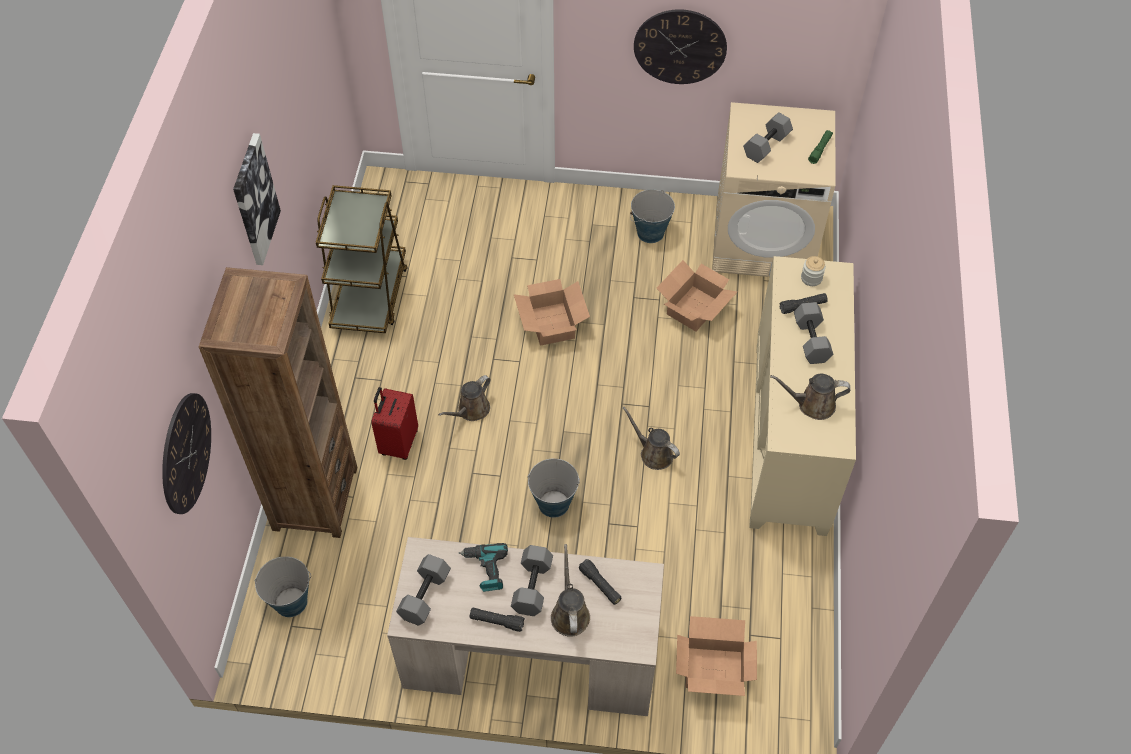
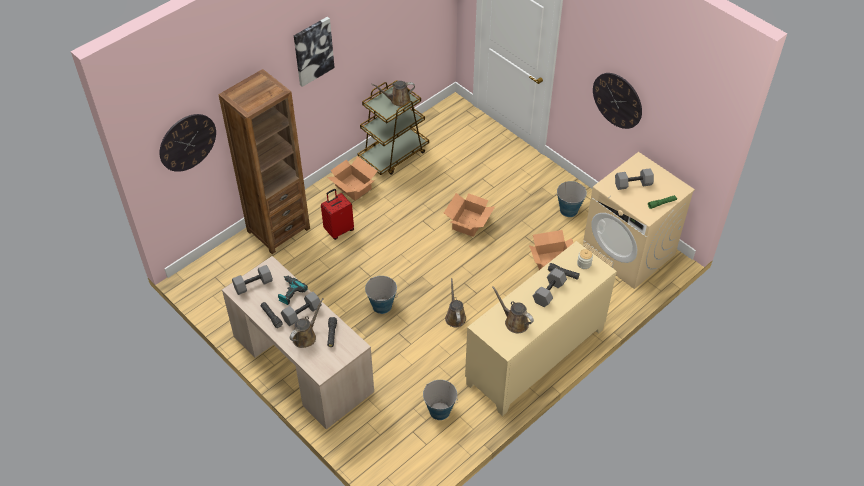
camera: 40 degrees right, 5 degrees down
bucket [255,556,311,617] -> bucket moved to [423,380,458,420]
brown watering can [438,375,491,421] -> brown watering can moved to [372,81,415,107]
cardboard box [676,616,757,696] -> cardboard box moved to [327,157,377,201]

